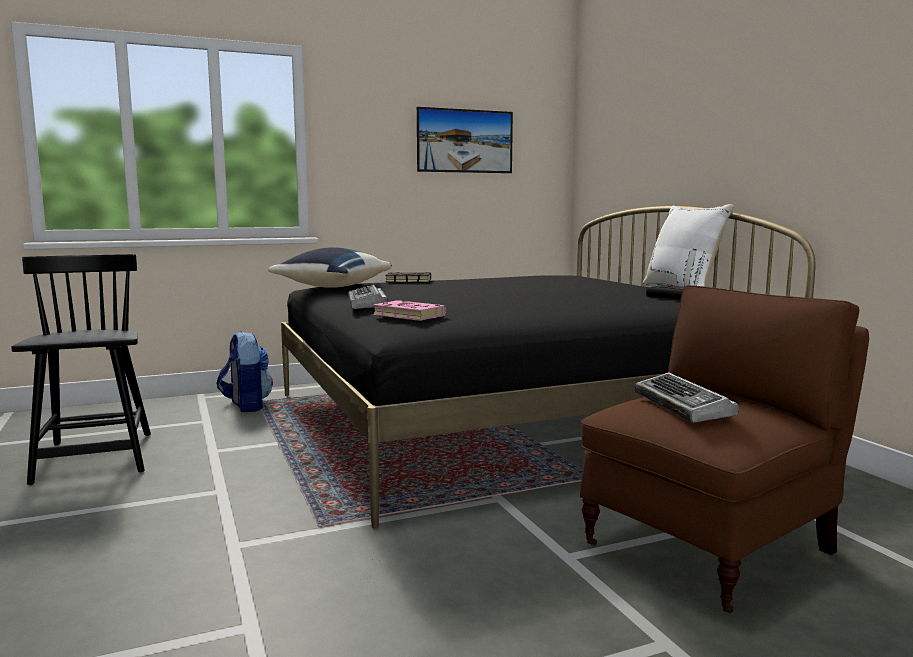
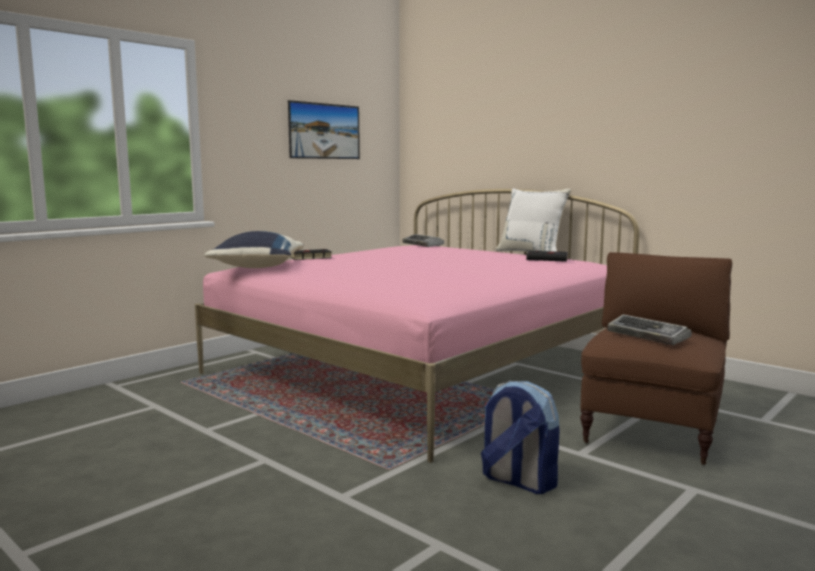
camera: 25 degrees left, 0 degrees up
black chair [11,254,151,485] -> none
backpack [217,331,273,412] -> backpack moved to [481,381,559,494]
black bed [281,206,815,528] -> pink bed [195,189,639,463]
keyboard [348,285,388,309] -> keyboard moved to [403,234,444,247]
pink book [372,300,446,321] -> none

